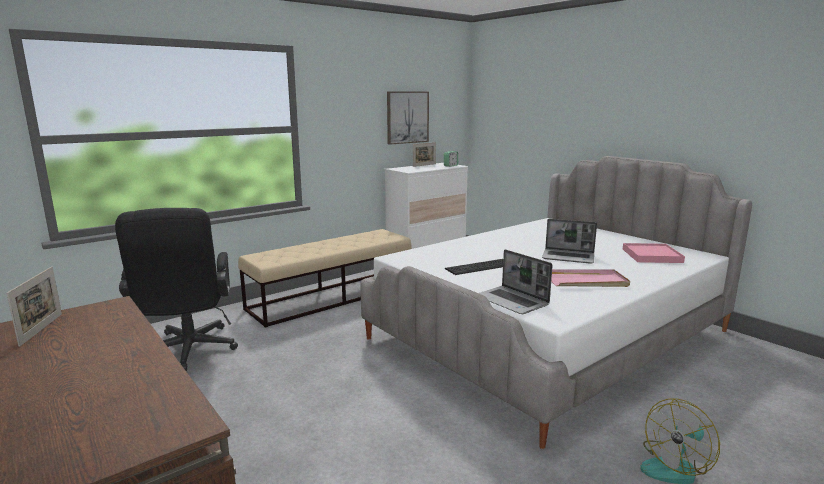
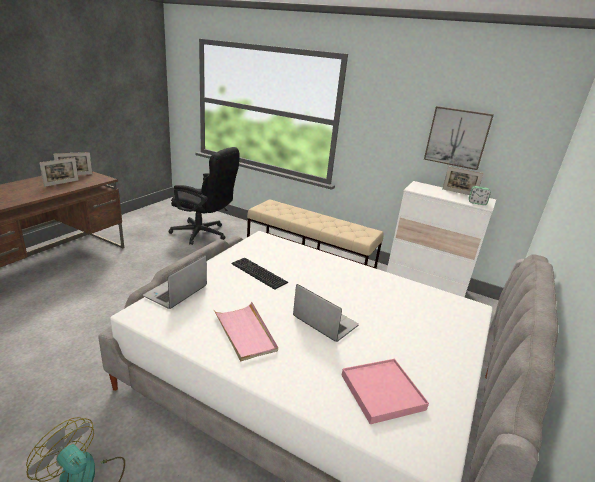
camera: 65 degrees right, 10 degrees up
black office chair [115,208,238,371] -> black office chair turned 120 degrees counterclockwise [169,147,240,245]
laptop [542,219,597,264] -> laptop turned 135 degrees clockwise [293,284,359,342]
none -> picture frame [40,157,79,187]

